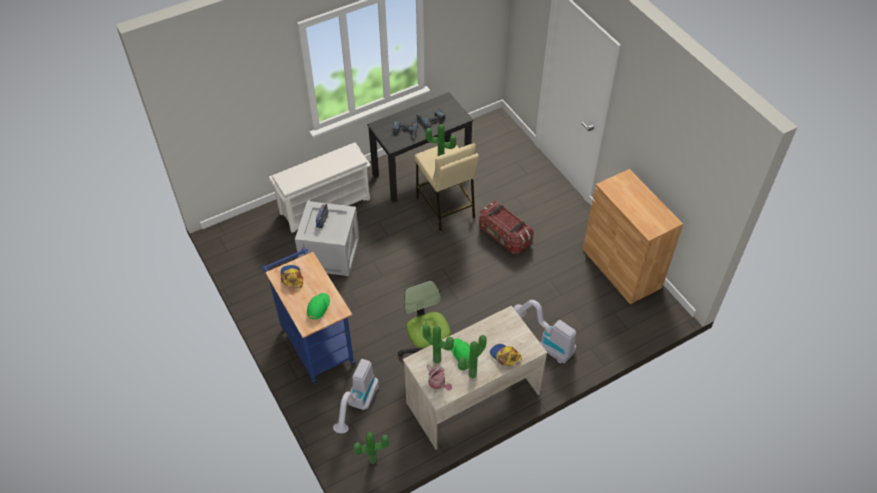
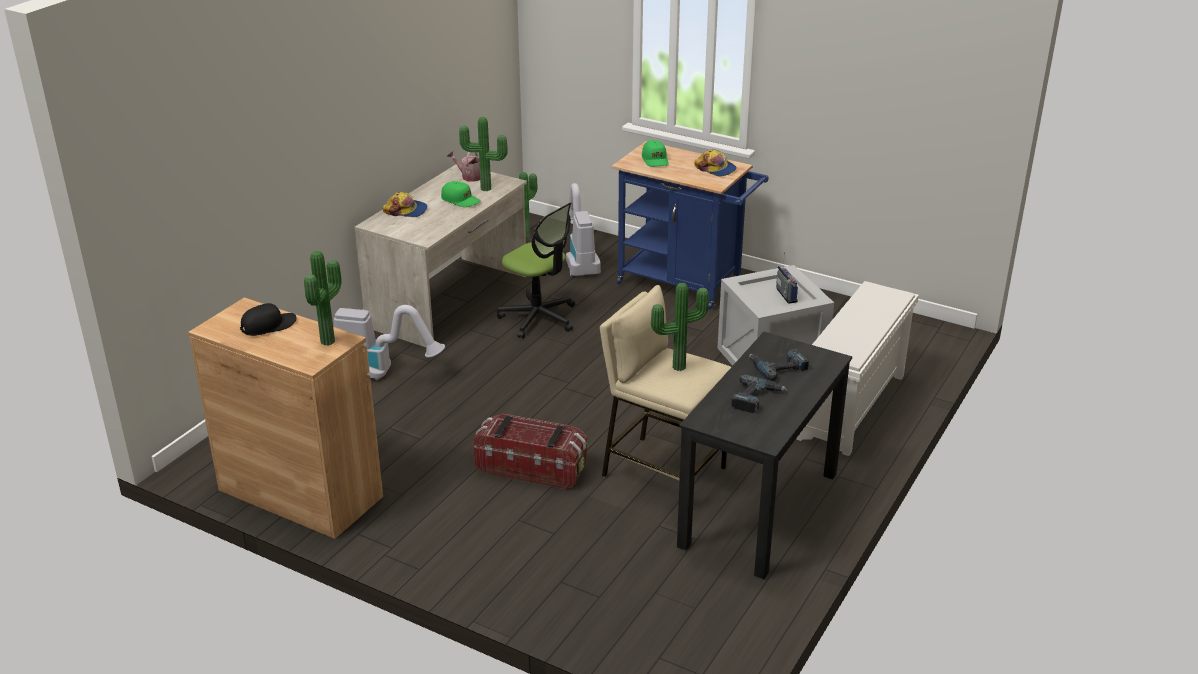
camera: 150 degrees right, 20 degrees down
potted plant [458,335,487,378] -> potted plant moved to [304,251,342,346]
none -> black cap [240,303,297,336]

